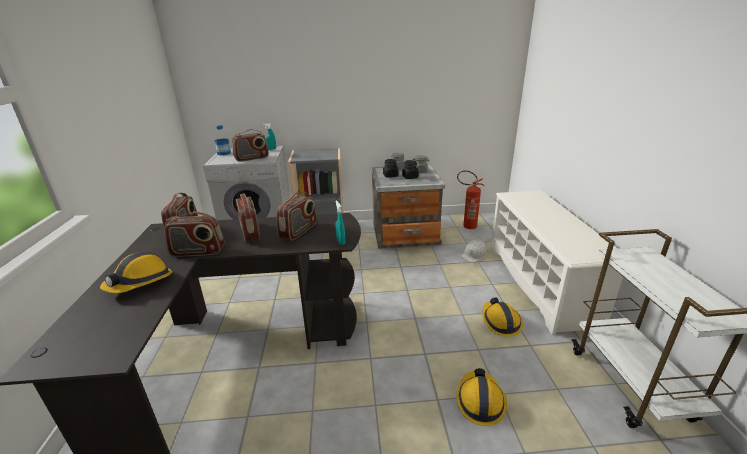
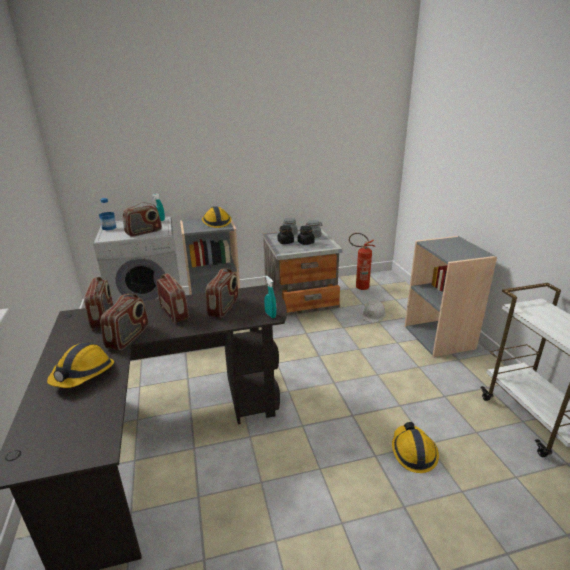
camera: 10 degrees left, 0 degrees up
radio [164,211,224,257] -> radio turned 60 degrees counterclockwise [100,294,149,350]
hard hat [482,297,523,337] -> hard hat moved to [202,206,231,228]
white shoe rack [490,190,623,335] -> grey bookcase [404,236,497,357]

